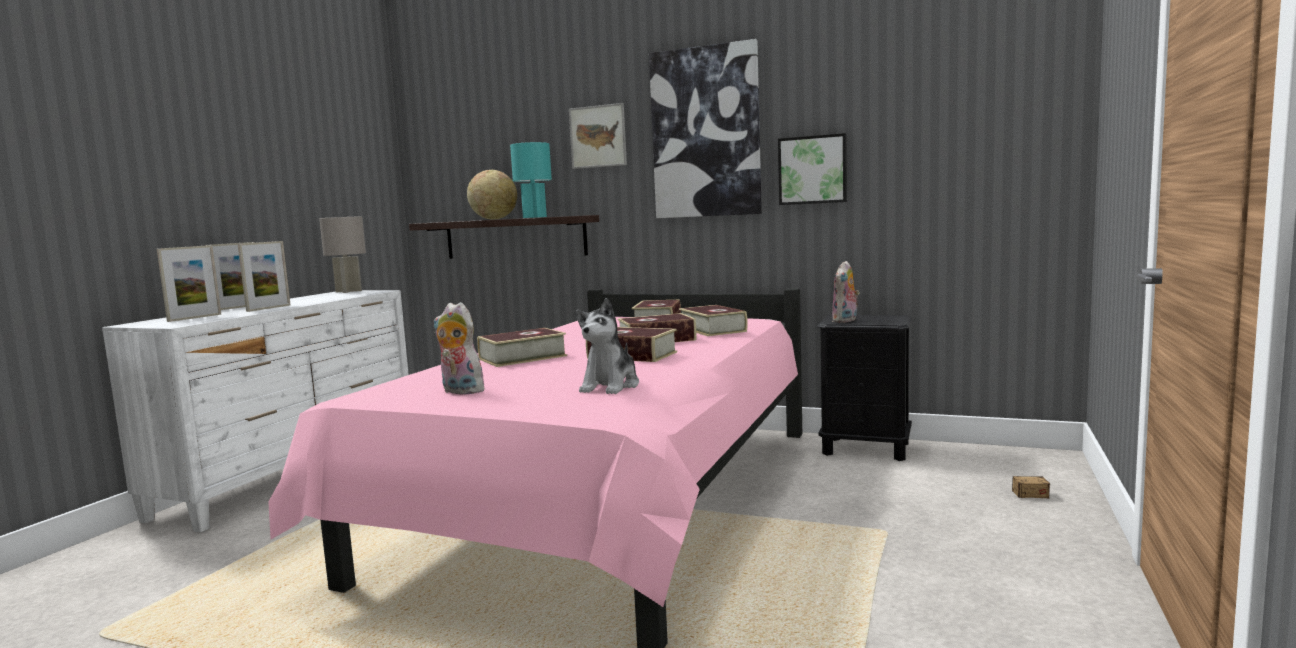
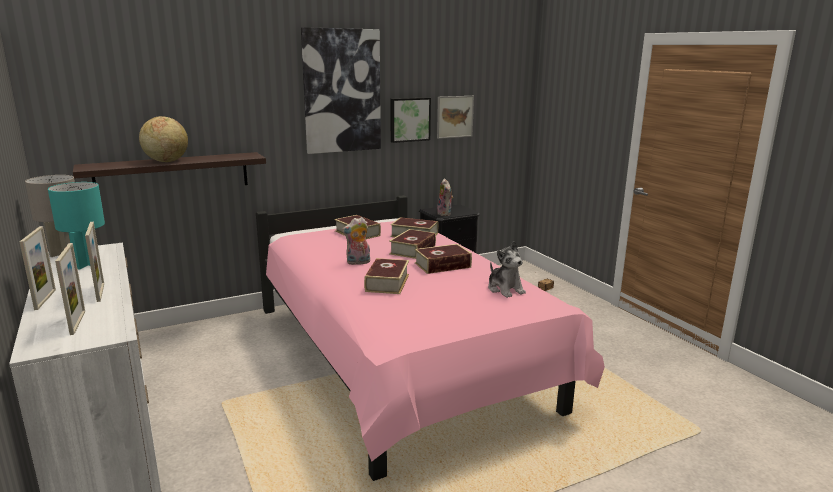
camera: 50 degrees left, 10 degrees up
plush toy [434,302,484,395] -> plush toy moved to [342,217,370,265]
turquoise table lamp [510,142,552,218] -> turquoise table lamp moved to [48,182,105,269]
picture [569,103,627,169] -> picture moved to [437,96,474,139]

